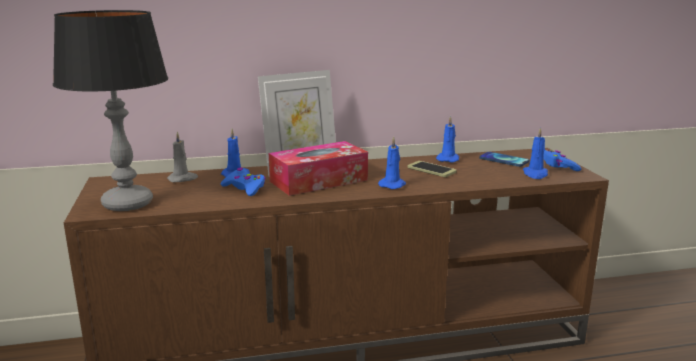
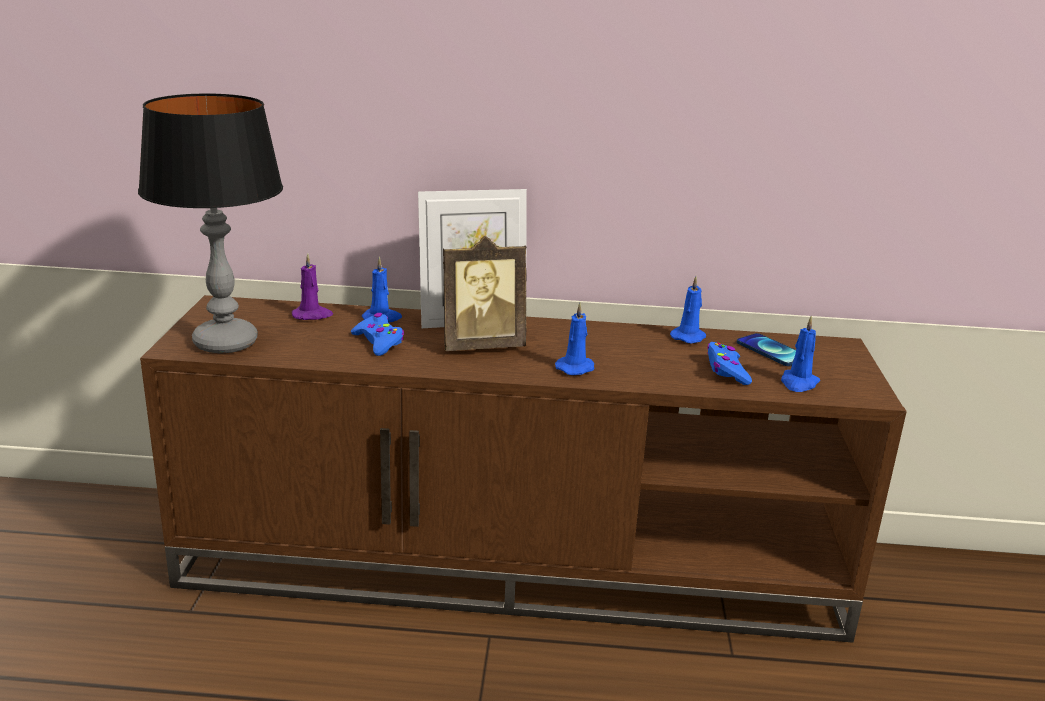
camera: 15 degrees right, 5 degrees up
grey candle [167,131,198,182] -> purple candle [292,254,333,320]
tissue box [269,141,368,196] -> picture frame [443,236,527,351]
phone [408,161,457,177] -> none
blue game controller [543,150,582,171] -> blue game controller moved to [707,342,752,385]

